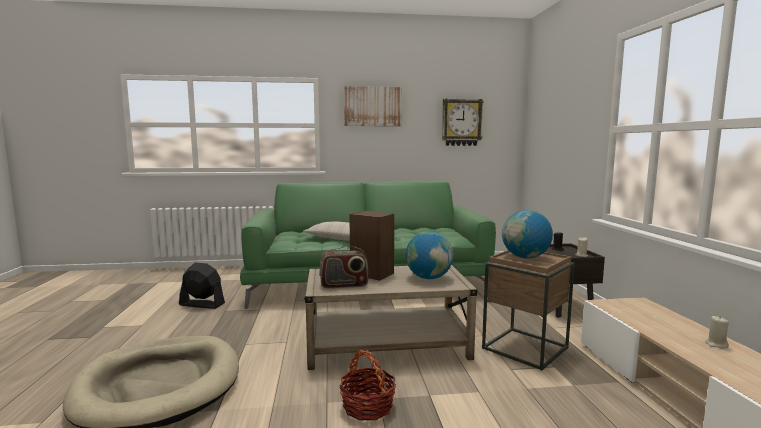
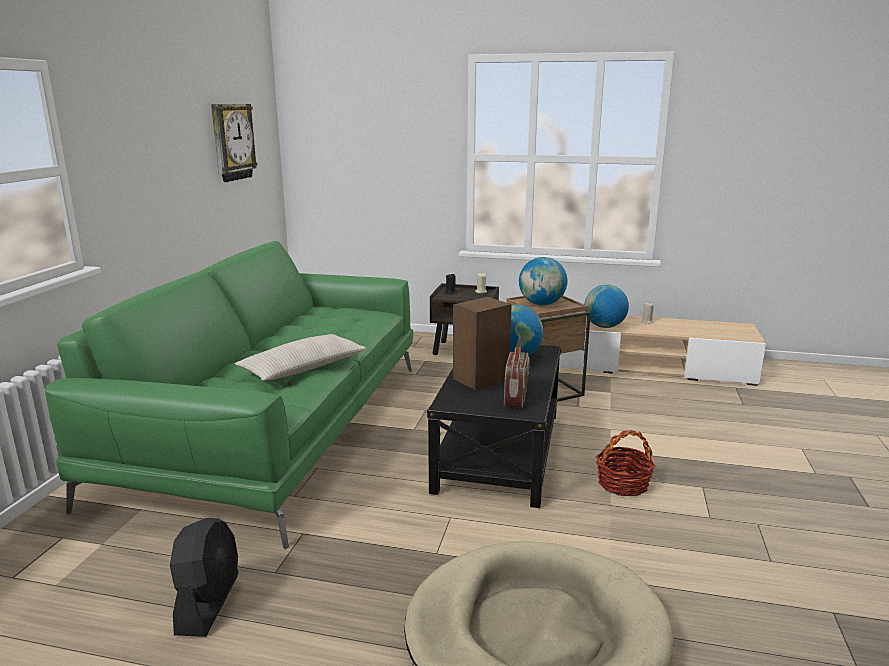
camera: 70 degrees left, 10 degrees up
black fan [179,263,225,309] -> black fan turned 150 degrees clockwise [170,518,239,637]
beige coffee table [304,265,477,370] -> black coffee table [427,345,562,508]
picture [344,86,402,126] -> none
none -> globe [584,285,629,328]

